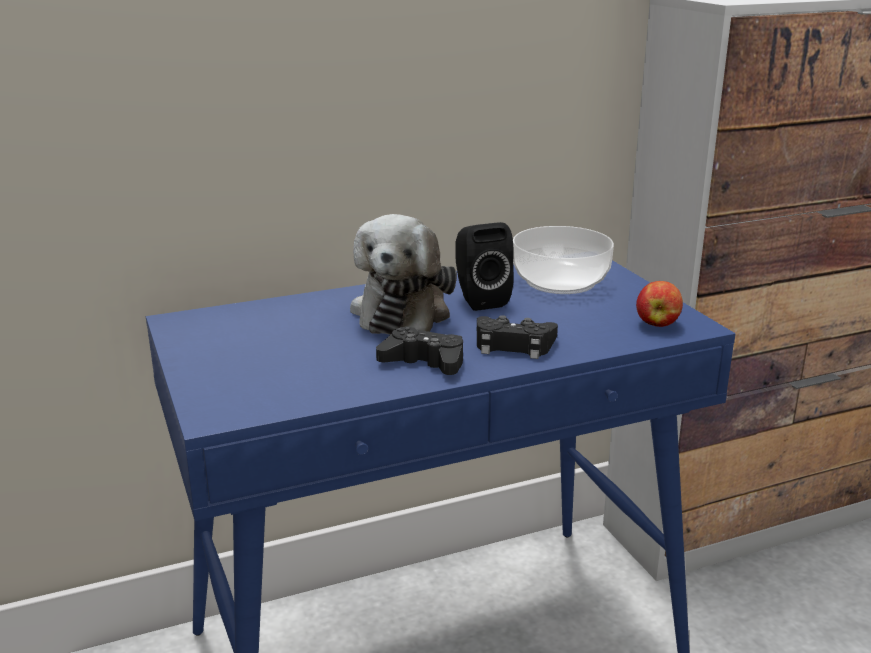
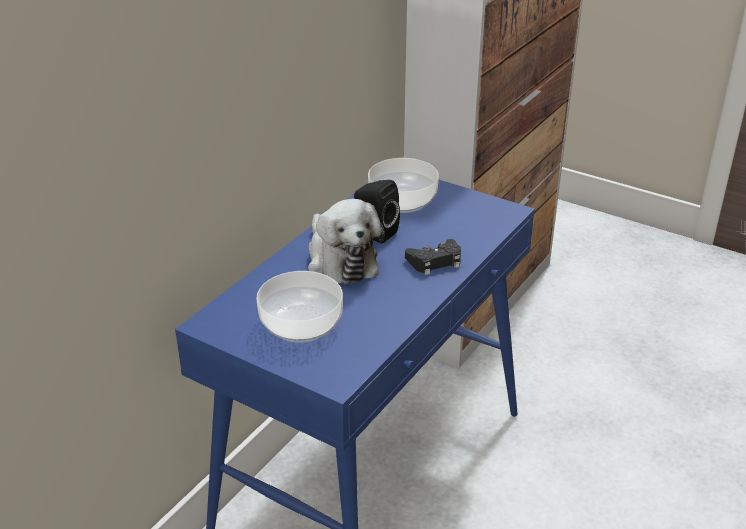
camera: 35 degrees left, 10 degrees up
black game controller [376,326,463,375] -> none
apple [636,281,683,327] -> none
none -> bowl [256,271,343,343]

